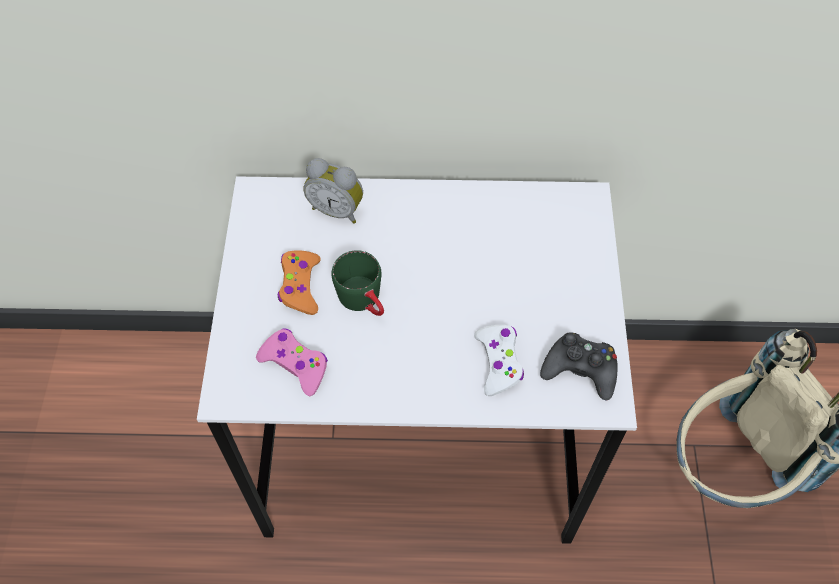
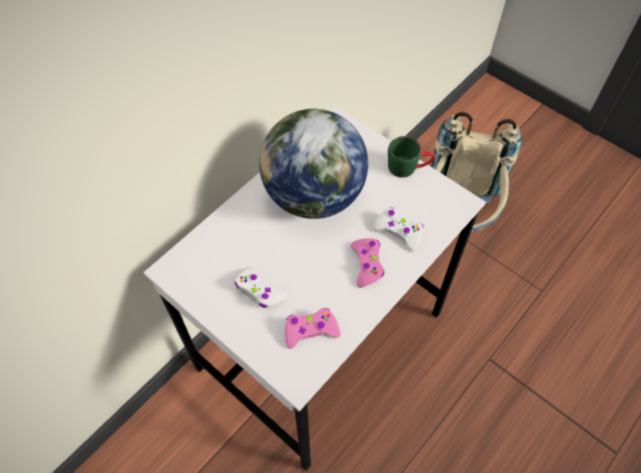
camera: 50 degrees left, 0 degrees up
orange game controller [278,250,321,315] -> white game controller [235,267,288,308]
alarm clock [303,158,363,224] -> none
green mug [331,250,384,316] -> green mug moved to [388,136,435,177]
black game controller [540,332,618,400] -> none
none -> globe [259,109,368,219]
none -> pink game controller [351,238,384,288]

